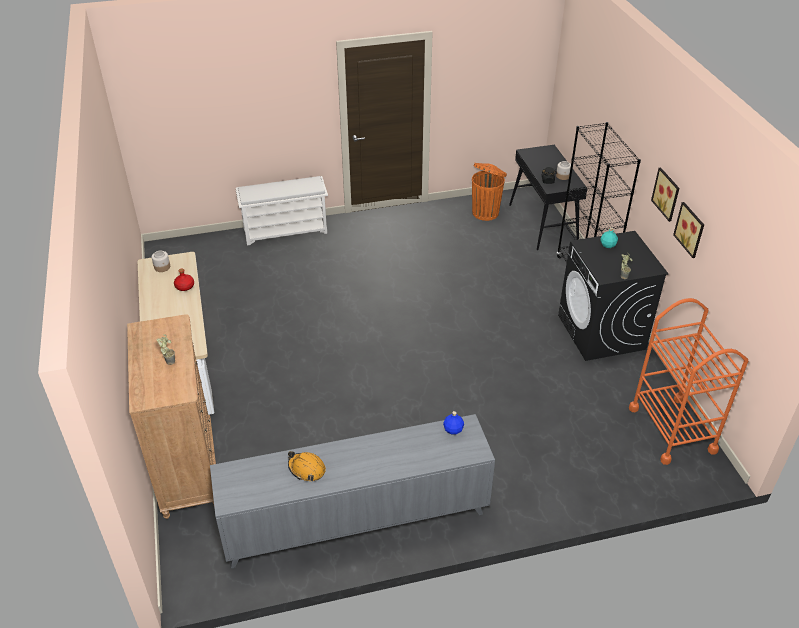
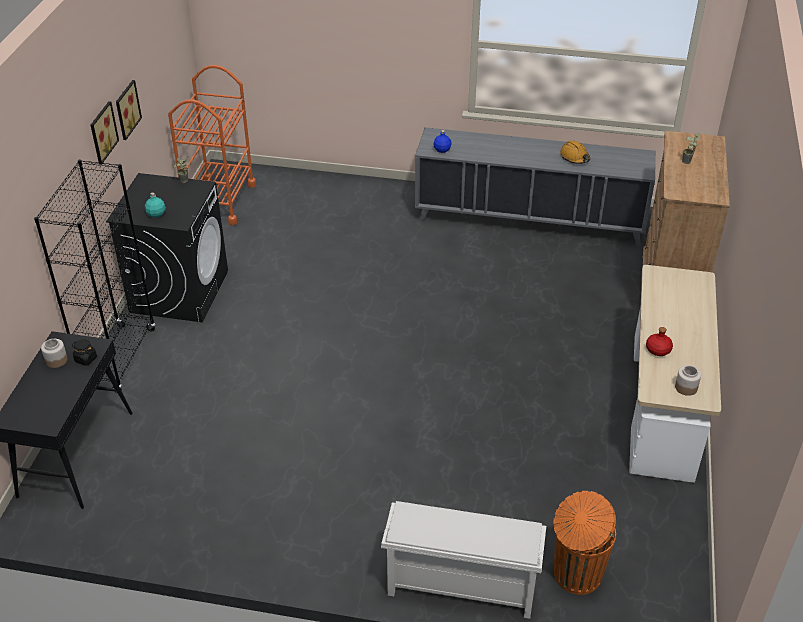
camera: 155 degrees left, 0 degrees up
orange trash can [472,163,507,221] -> orange trash can moved to [553,491,616,595]

